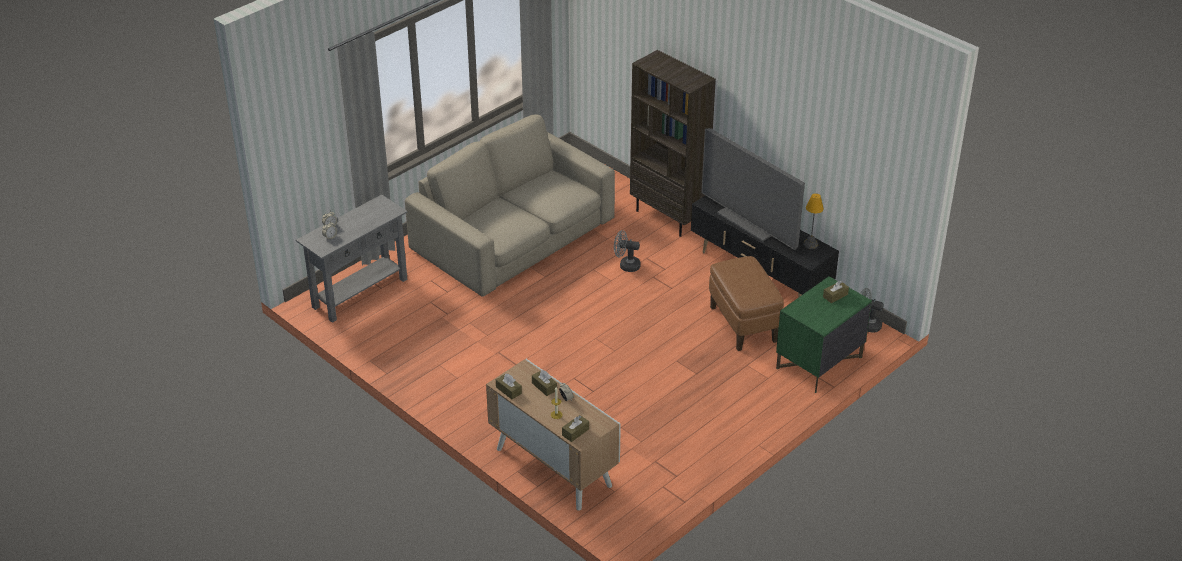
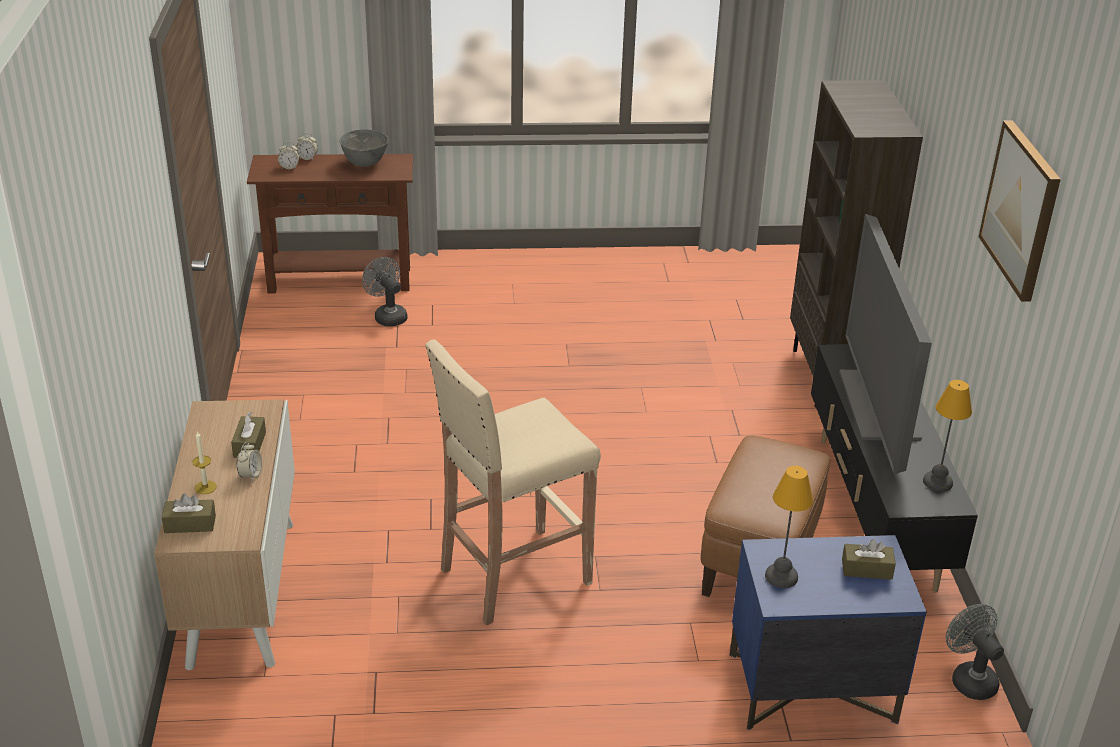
camera: 40 degrees right, 5 degrees down
grey console table [296,194,408,323] -> brown console table [247,154,413,294]
beige sofa [405,115,615,297] -> none
brown tissue box [496,373,522,399] -> none
grey fan [614,230,641,272] -> grey fan moved to [362,257,408,326]
green nightstand [776,276,872,393] -> blue nightstand [730,535,927,730]
none -> grey bowl [340,130,388,167]
none -> beige stool [425,339,601,625]
none -> table lamp [765,466,813,588]
none -> picture [979,120,1061,302]

